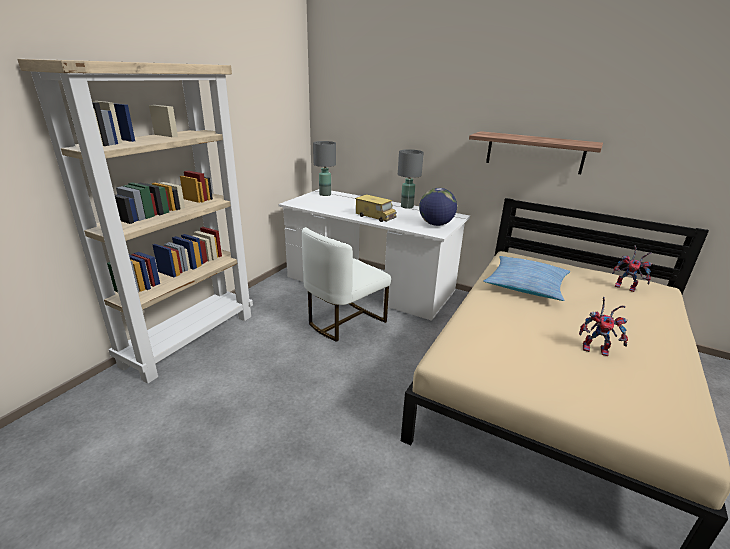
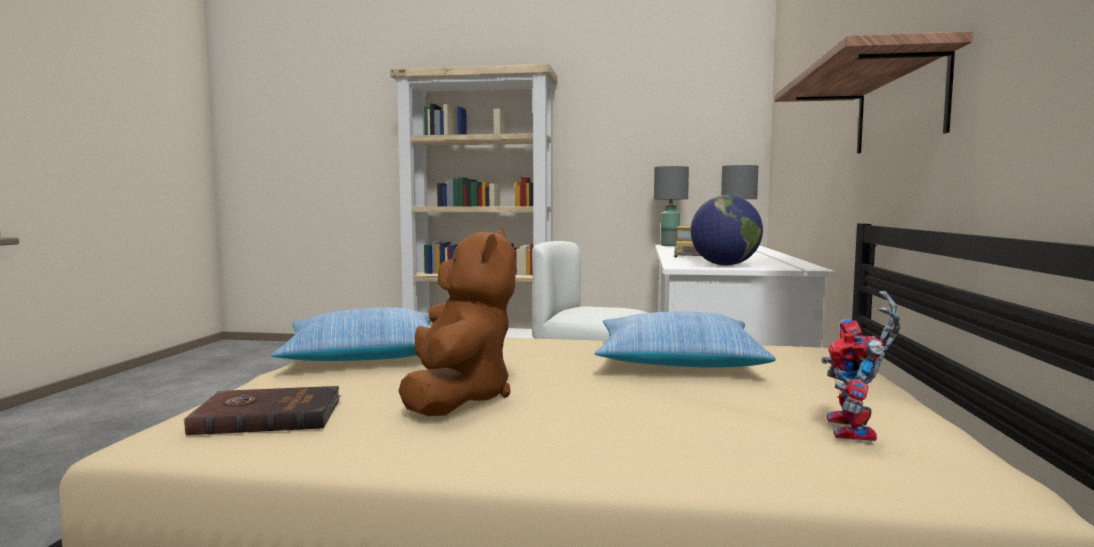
camera: 70 degrees right, 20 degrees down
grey table lamp [398,149,424,209] -> grey table lamp moved to [654,166,689,246]
toy robot [579,297,628,356] -> brown plush toy [399,228,516,416]
none -> brown book [183,386,341,435]
none -> pillow [271,307,431,361]

